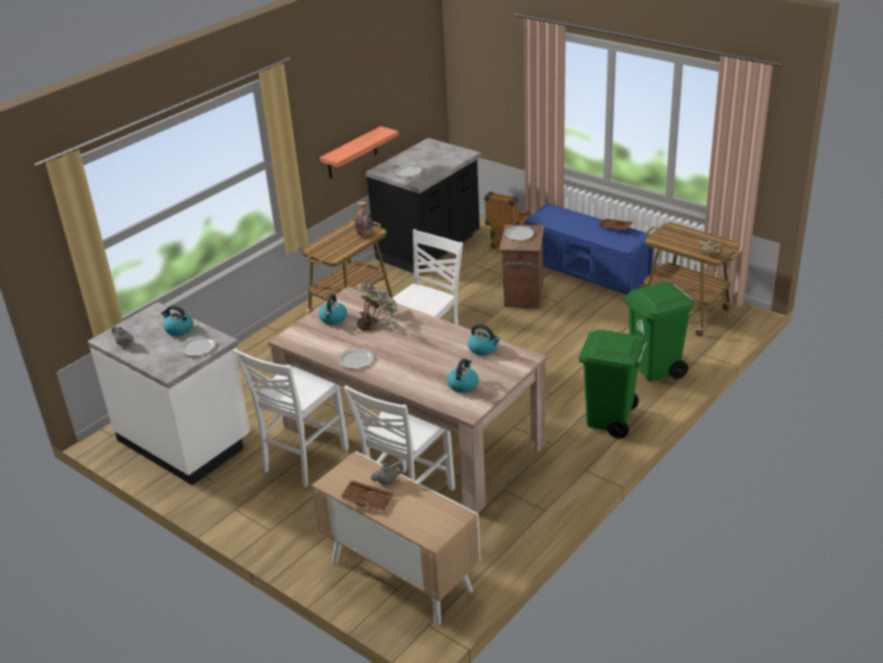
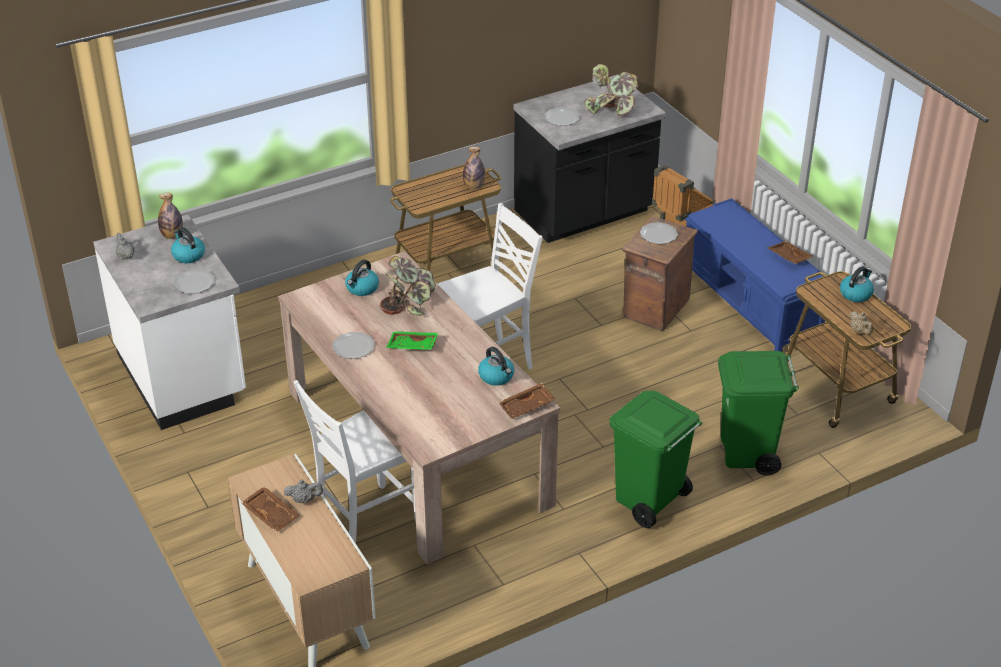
camera: 20 degrees right, 5 degrees up
white chair [234,349,349,487] -> none
shelf [320,126,399,179] -> none
kettle [447,359,478,393] -> kettle moved to [840,266,874,302]
none -> bottle [158,193,183,239]
none -> green tray [386,331,438,350]
none -> brown tray [498,383,555,419]
none -> potted plant [584,64,638,116]

